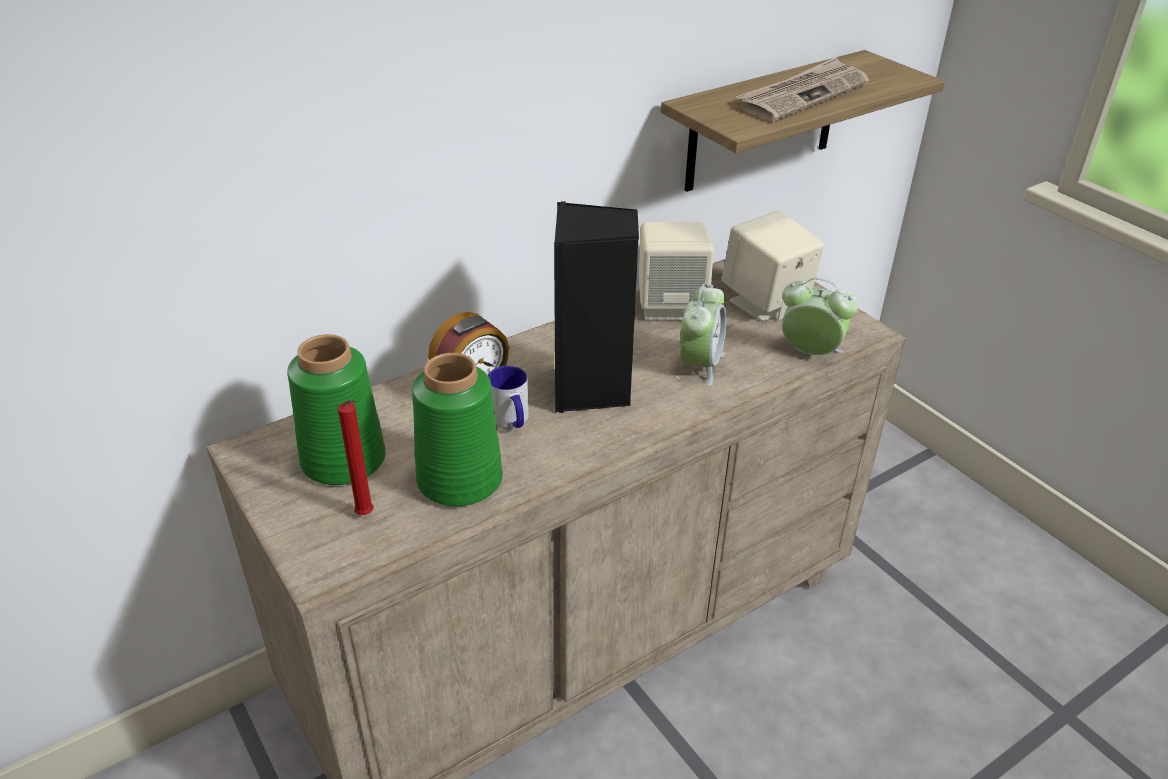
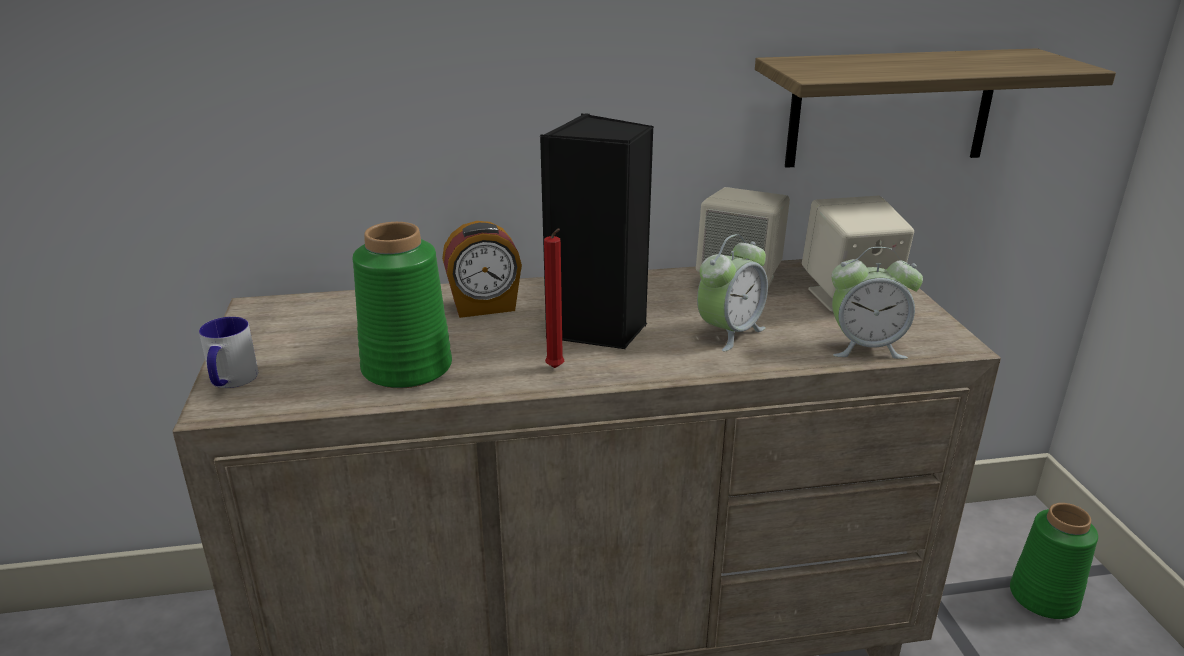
camera: 25 degrees right, 10 degrees down
green vase [287,334,386,485] -> green vase moved to [1010,503,1098,619]
red candle [338,399,374,515] -> red candle moved to [544,228,564,368]
mug [488,366,529,429] -> mug moved to [199,317,258,388]
newspaper [736,57,869,121] -> none
alarm clock [782,278,858,355] -> alarm clock turned 135 degrees clockwise [832,247,923,359]

